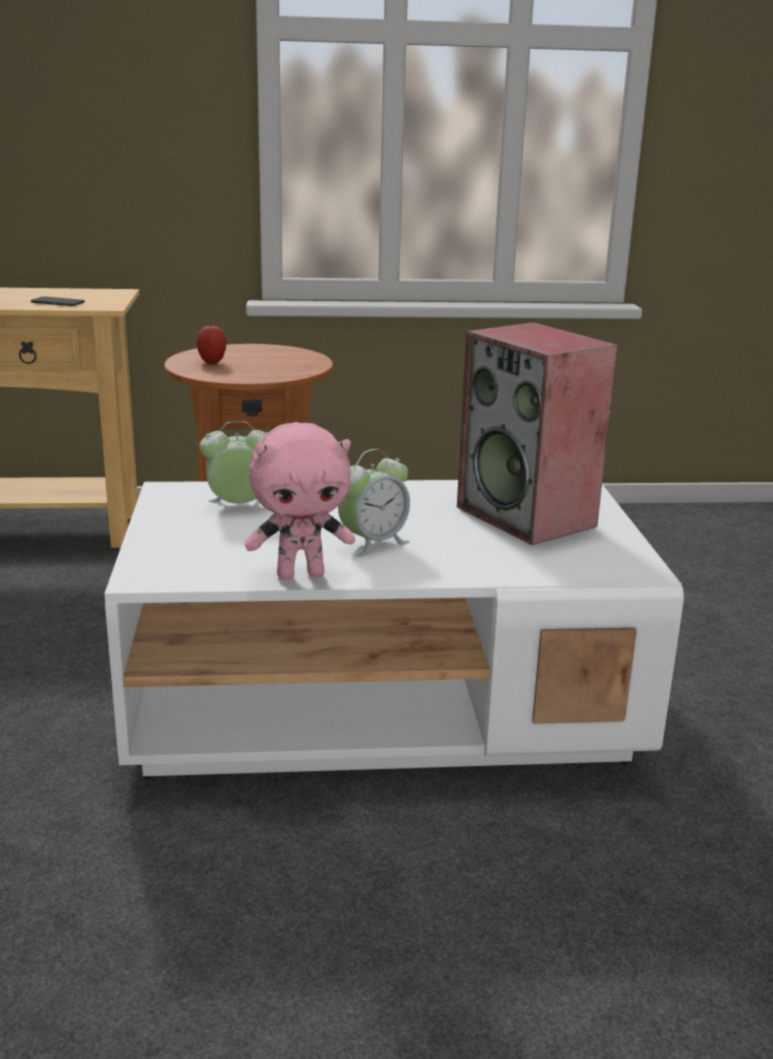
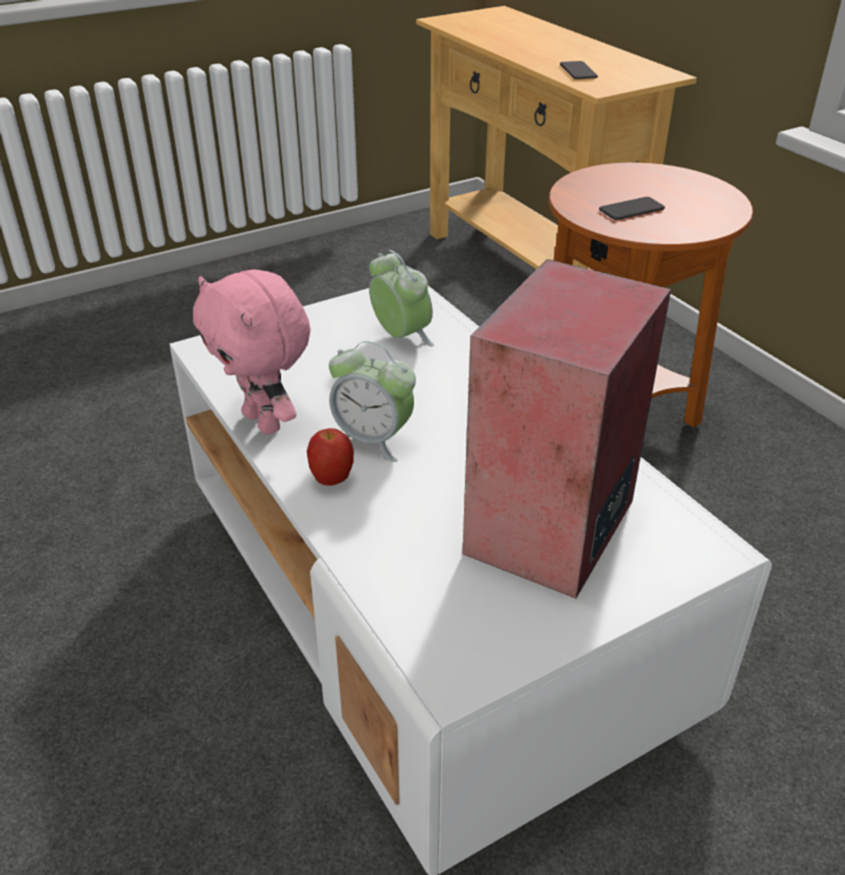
camera: 65 degrees right, 15 degrees up
apple [197,323,226,364] -> apple moved to [307,428,354,486]
none -> phone [599,197,665,220]

